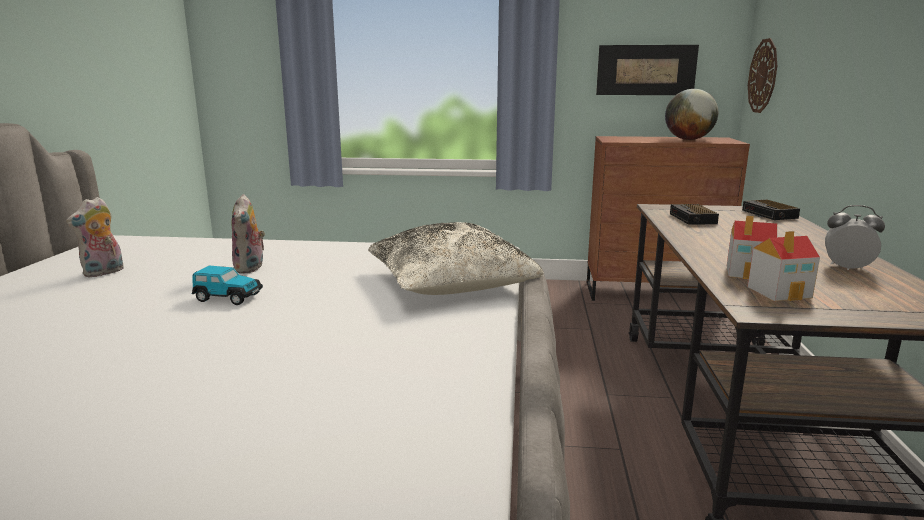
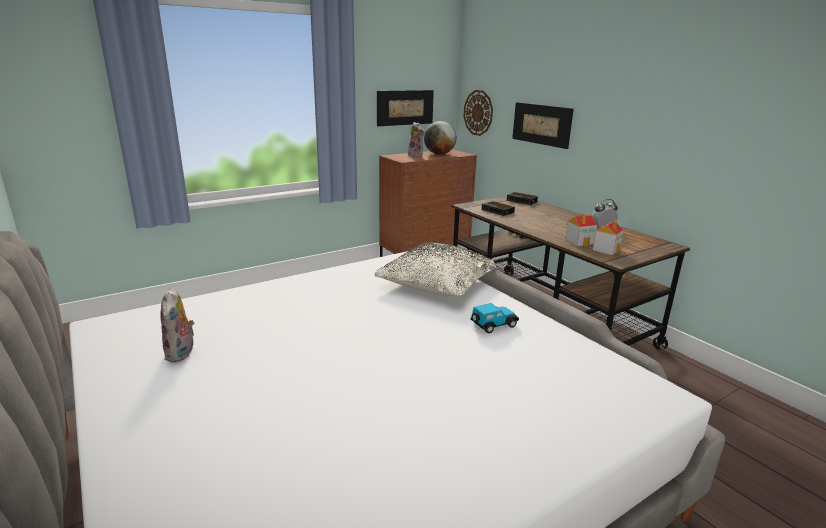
camera: 40 degrees left, 5 degrees up
toy car [192,266,263,305] -> toy car moved to [471,303,519,333]
plush toy [231,194,265,273] -> plush toy moved to [408,122,425,157]
none -> picture [512,102,574,149]

